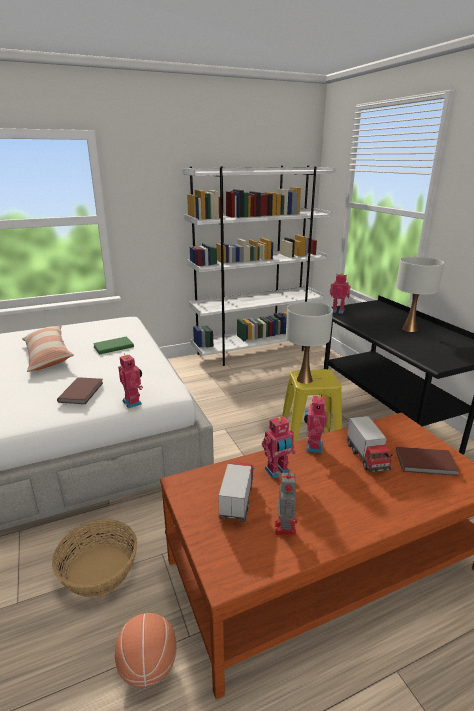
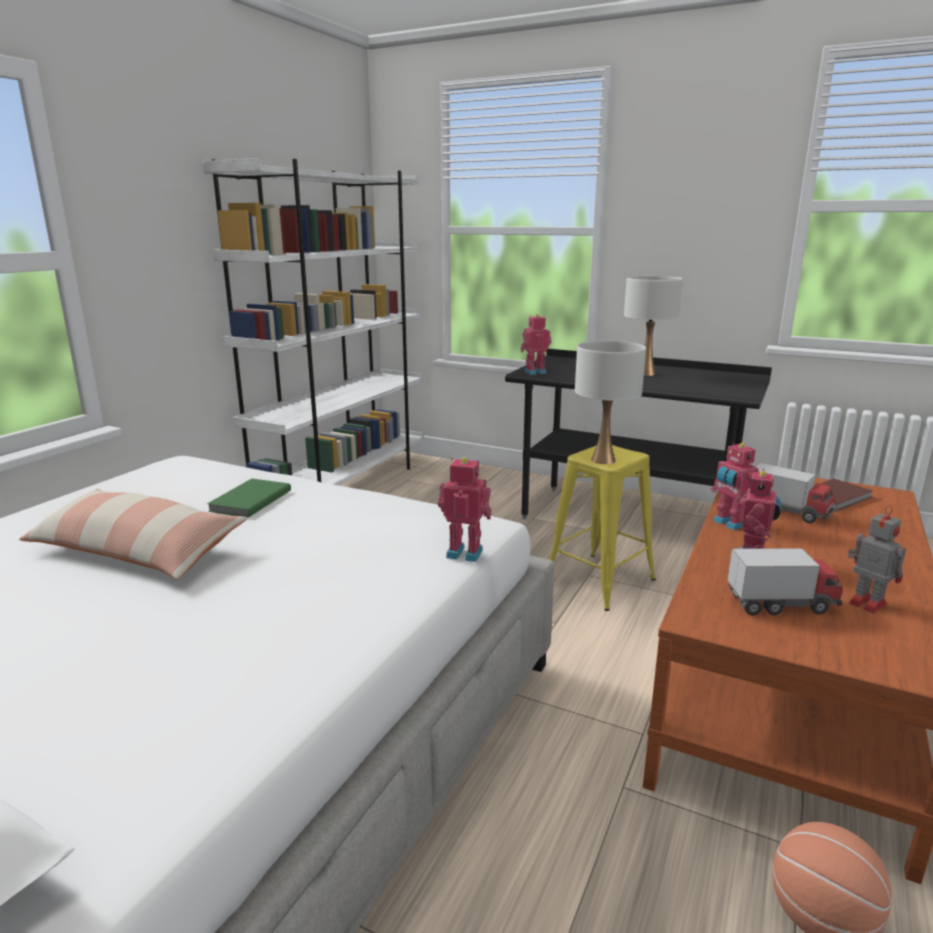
camera: 40 degrees left, 5 degrees down
basket [52,519,137,598] -> none
brown book [57,377,103,404] -> none
toy truck [218,462,255,522] -> toy truck turned 120 degrees clockwise [727,548,843,615]

